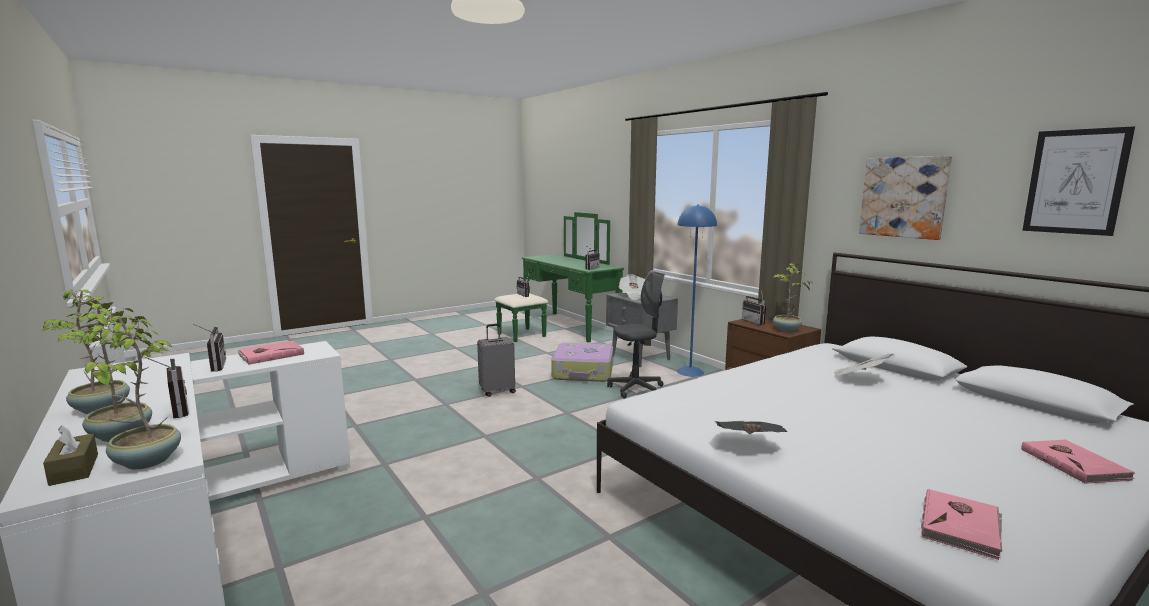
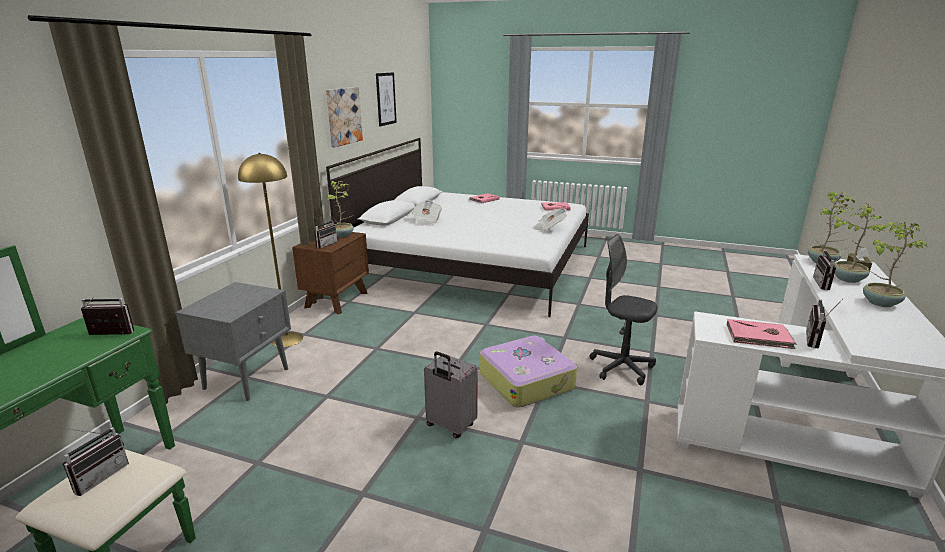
camera: 125 degrees left, 10 degrees up
suitcase [551,343,613,382] -> suitcase moved to [480,336,577,408]
grey office chair [607,270,664,399] -> grey office chair moved to [590,234,657,385]
newspaper [619,274,645,300] -> none
blue floor lamp [677,204,717,376] -> yellow floor lamp [238,153,303,347]

